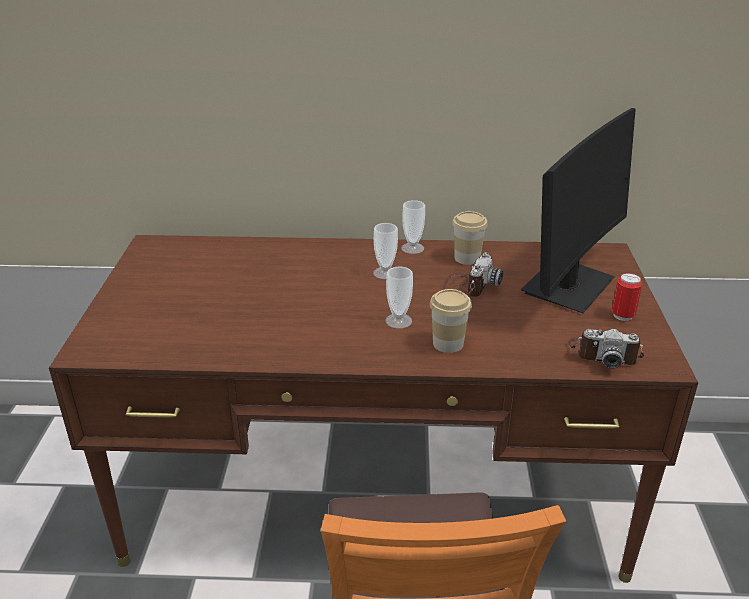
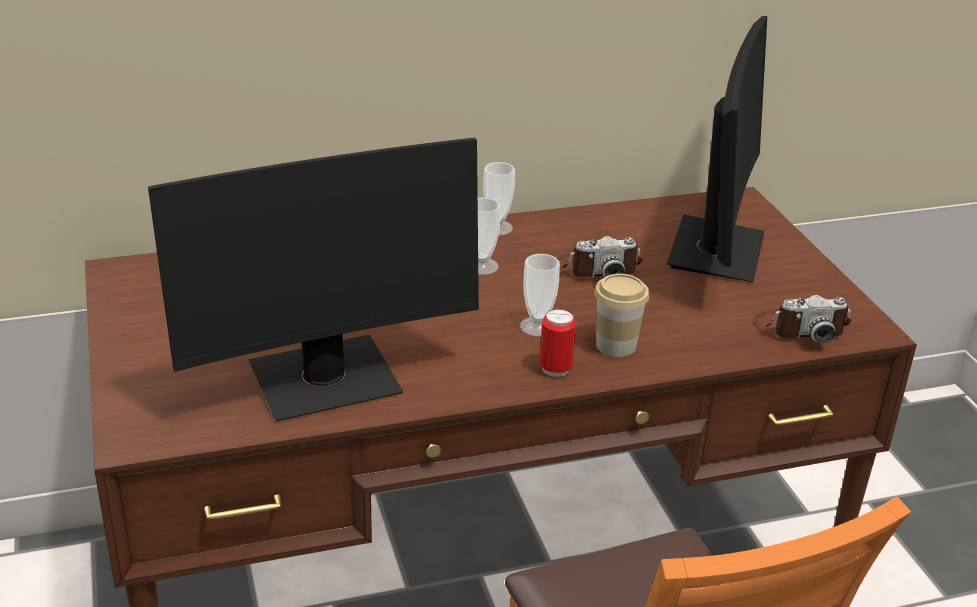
camera: 20 degrees left, 0 degrees up
camera [443,253,503,297] -> camera turned 75 degrees clockwise [557,236,642,278]
cup [452,211,488,265] -> none
can [612,273,642,321] -> can moved to [539,309,576,377]
none -> monitor [148,138,479,421]

